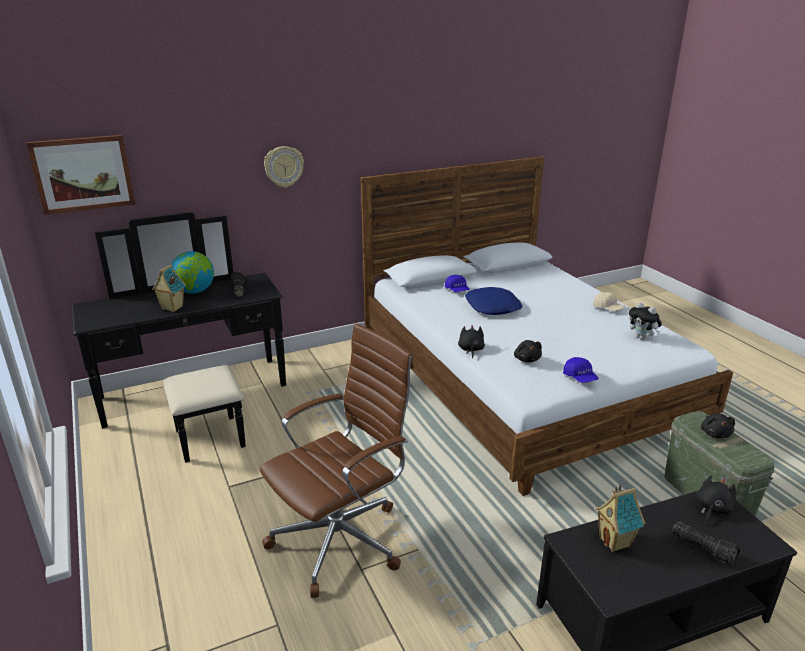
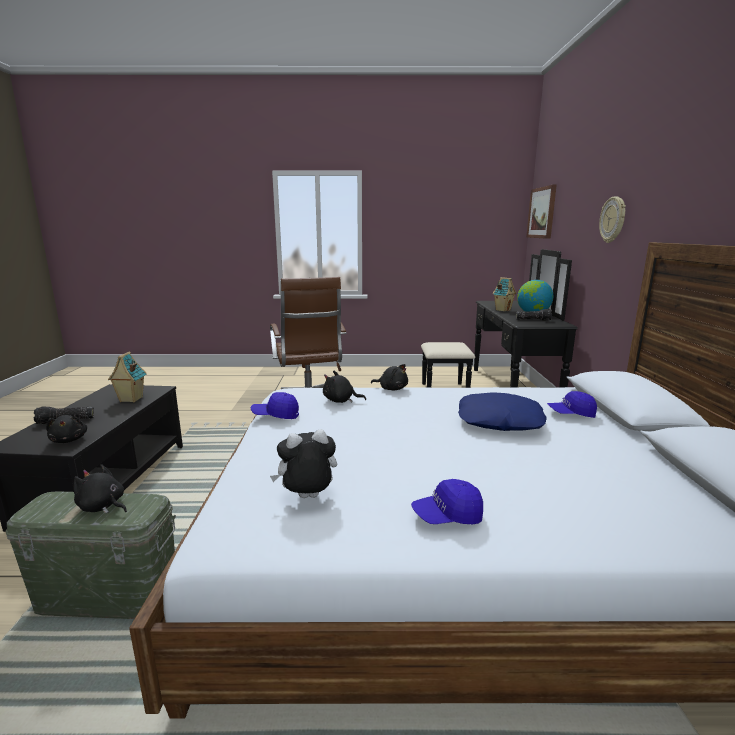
camera: 115 degrees right, 10 degrees down
beige cap [593,292,625,311] -> blue cap [411,479,483,525]

